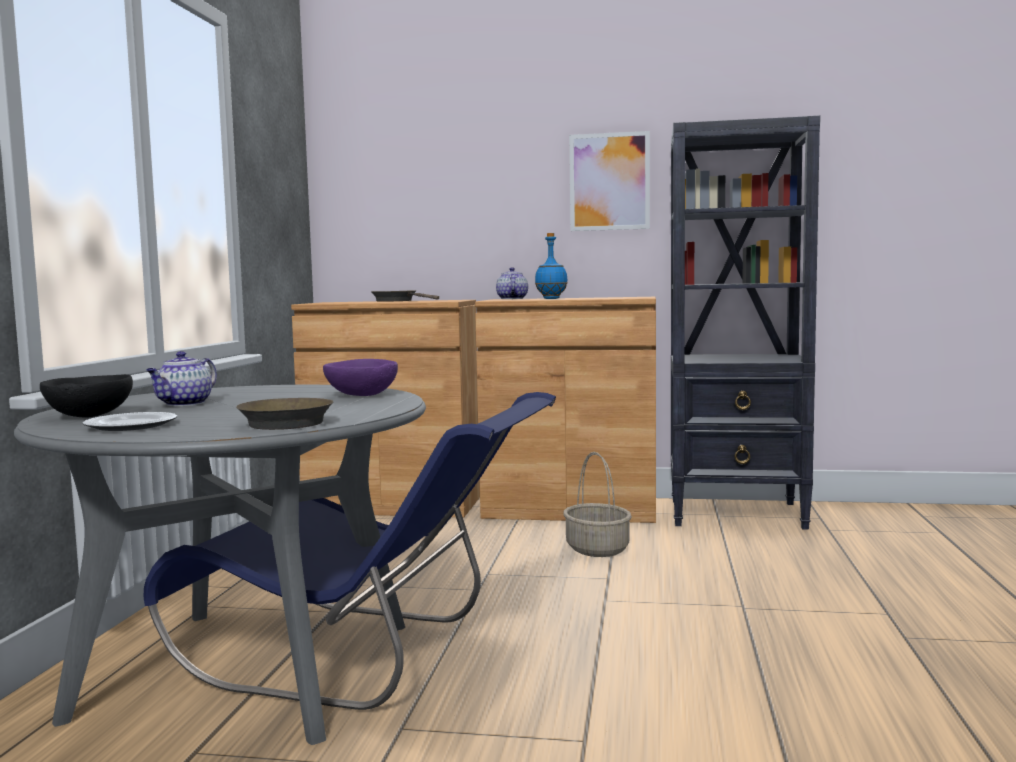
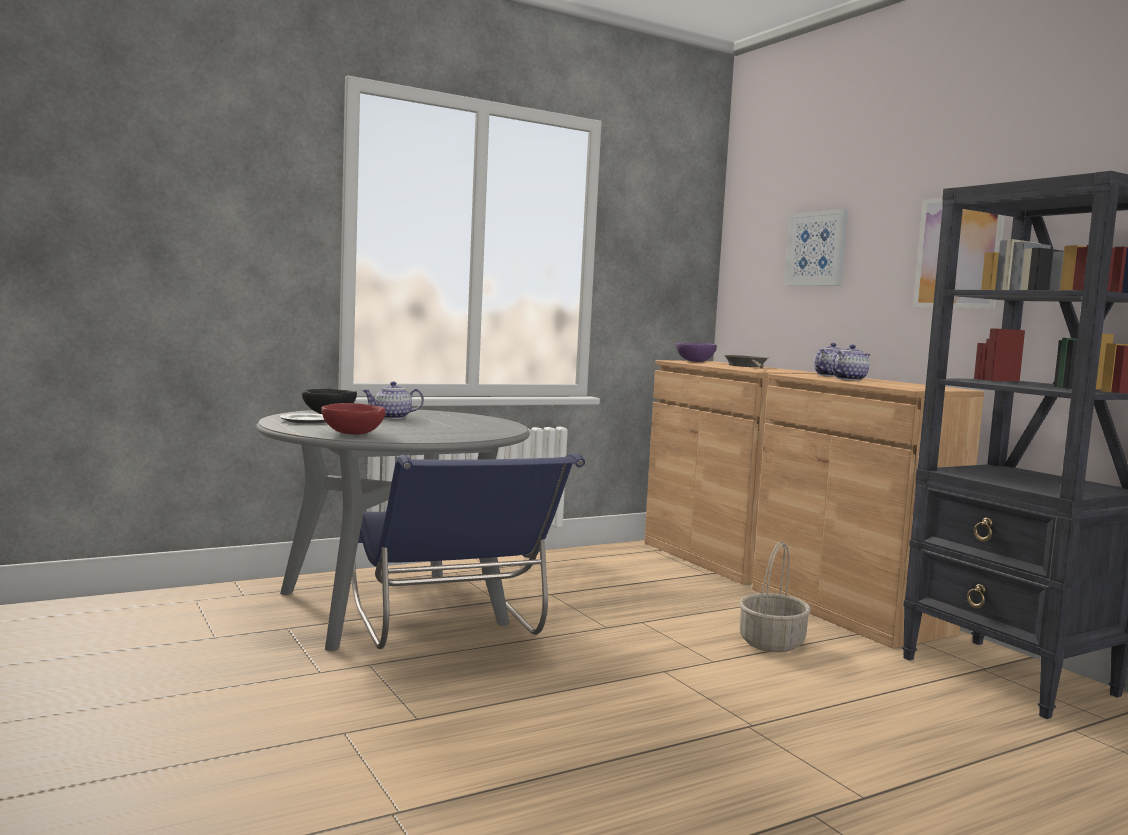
camera: 50 degrees right, 0 degrees up
brown frying pan [236,398,333,430] -> red bowl [321,403,385,435]
purple bowl [323,359,398,396] -> purple bowl moved to [676,343,717,362]
blue bottle [535,233,568,299] -> teapot [831,345,870,381]
none -> picture [784,209,848,286]

